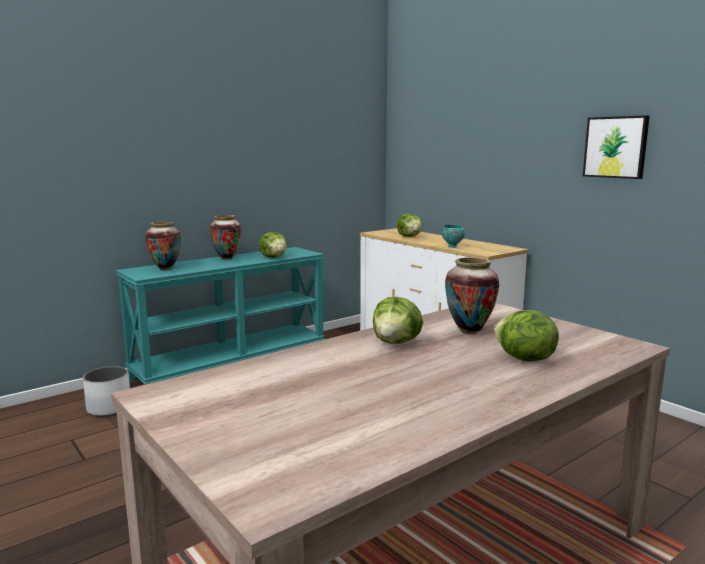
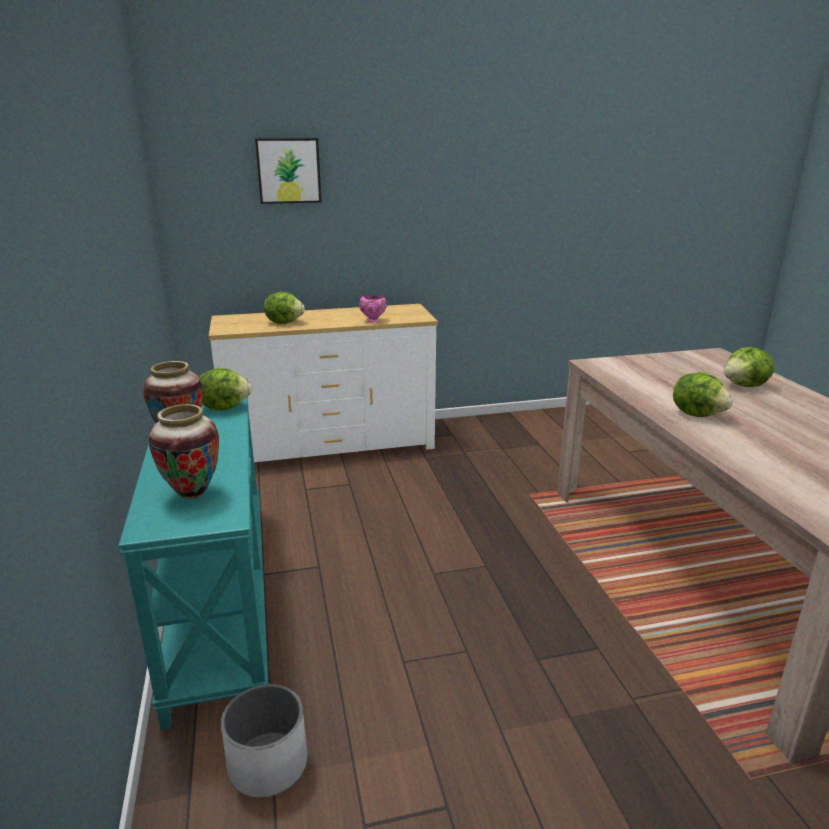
camera: 65 degrees left, 10 degrees up
turquoise bowl [442,225,465,248] -> pink bowl [359,295,387,322]
vase [445,257,499,334] -> none
picture [583,115,650,179] -> picture moved to [255,138,321,204]

